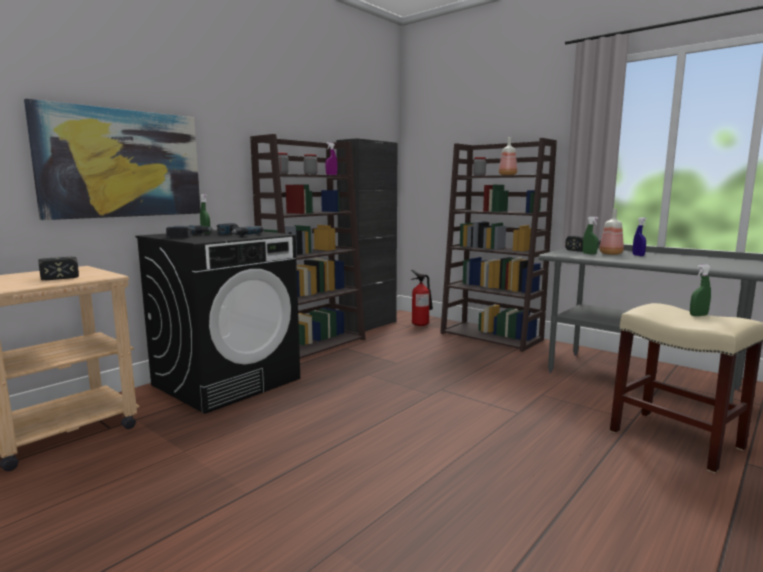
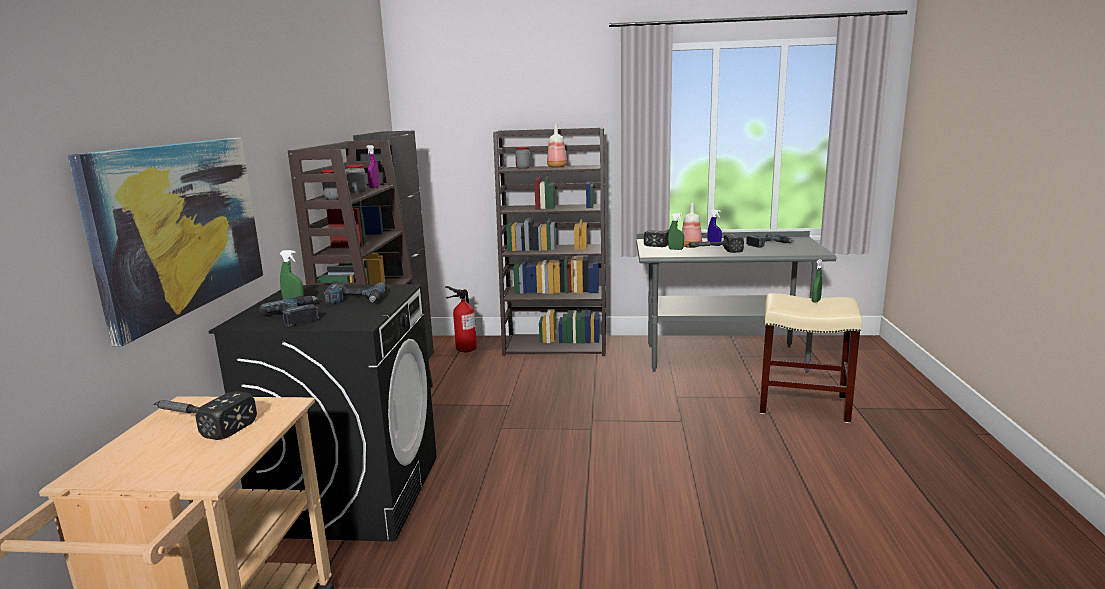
camera: 35 degrees left, 5 degrees up
none -> hammer [686,234,744,253]
none -> power drill [746,233,794,248]

